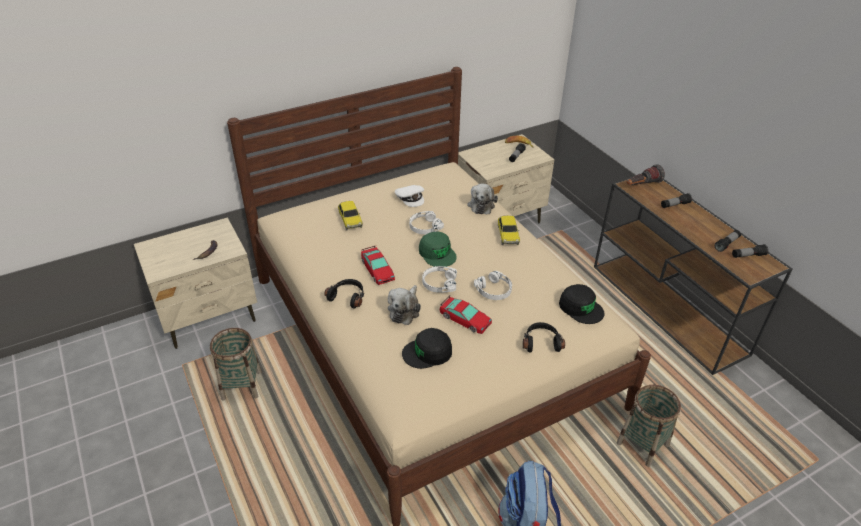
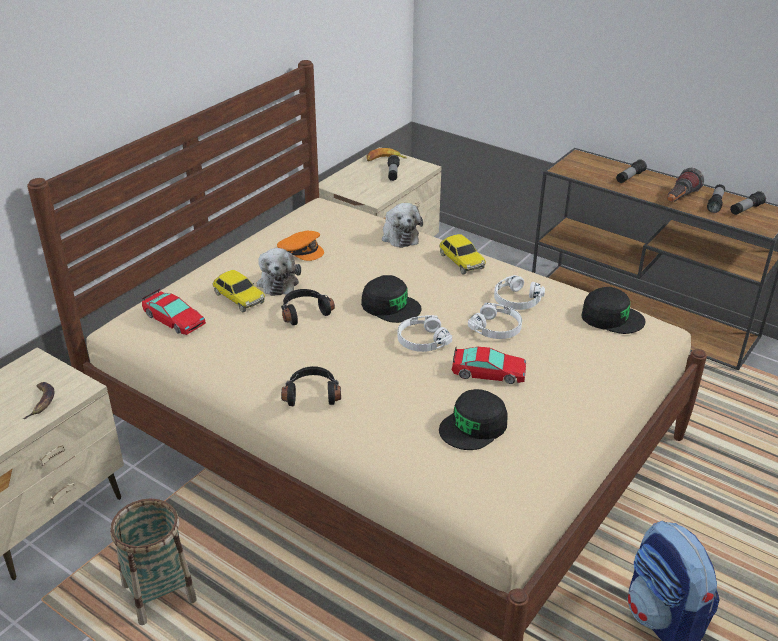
camera: 25 degrees left, 5 degrees down
toy car [361,246,395,285] -> toy car moved to [142,289,206,335]
plush toy [388,285,421,325] -> plush toy moved to [257,248,301,296]
white cap [395,185,424,207] -> orange cap [277,231,324,261]
white headphones [409,211,444,234] -> white headphones moved to [494,275,545,310]
green cap [419,231,457,267] -> black cap [361,275,422,323]
black headphones [523,322,565,352] -> black headphones moved to [281,289,335,325]
basket [617,385,681,467] -> none
flashlight [627,164,665,185] -> flashlight moved to [667,168,704,202]

